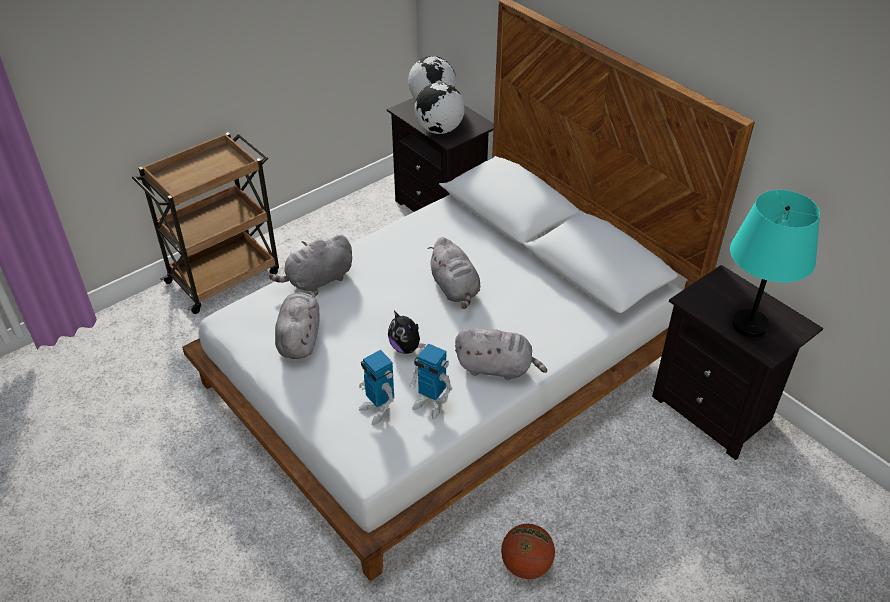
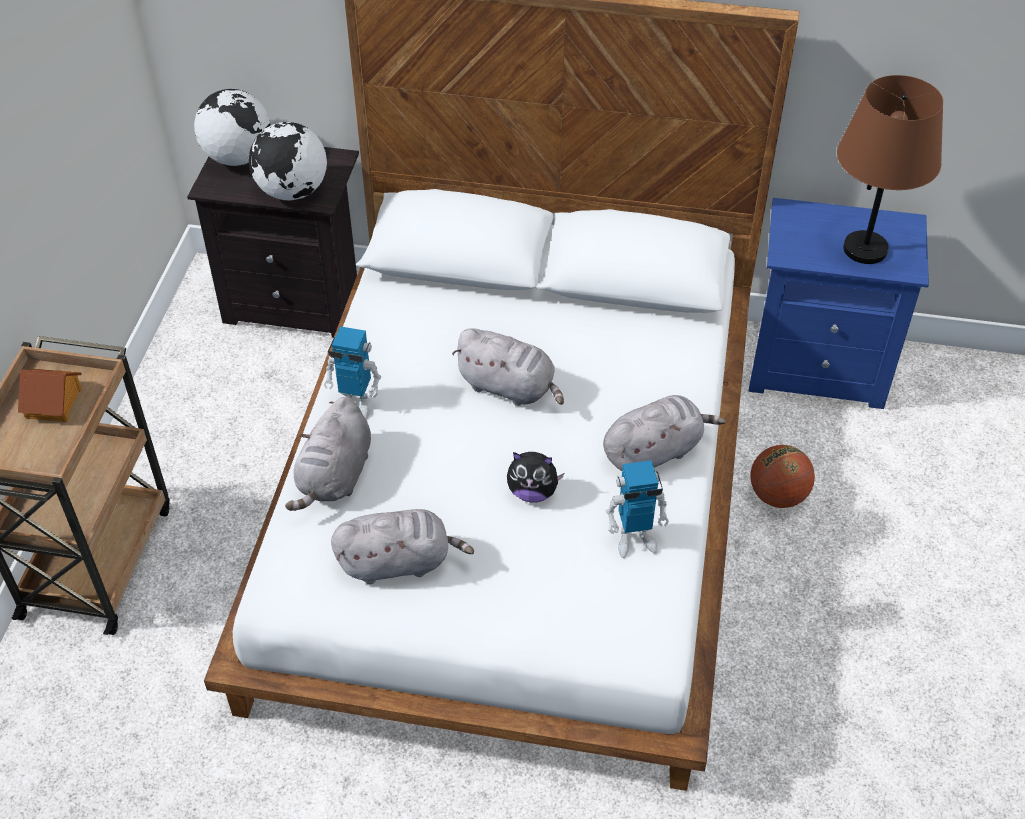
camera: 40 degrees left, 5 degrees up
grey plush toy [275,291,320,359] -> grey plush toy turned 120 degrees clockwise [331,509,474,584]
toy robot [359,350,394,425] -> toy robot moved to [324,326,381,420]
basketball [501,524,555,579] -> basketball moved to [750,445,815,508]
black nightstand [652,265,823,460] -> blue nightstand [748,198,929,409]
turquoise table lamp [730,190,820,337] -> brown table lamp [837,75,943,264]
none -> toy house [18,369,82,422]

